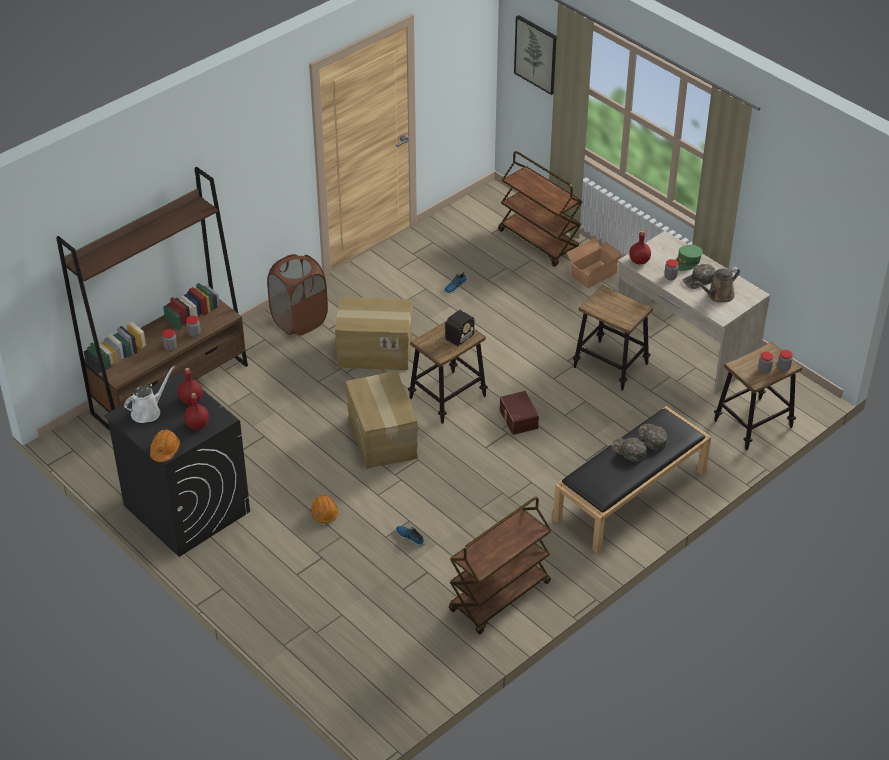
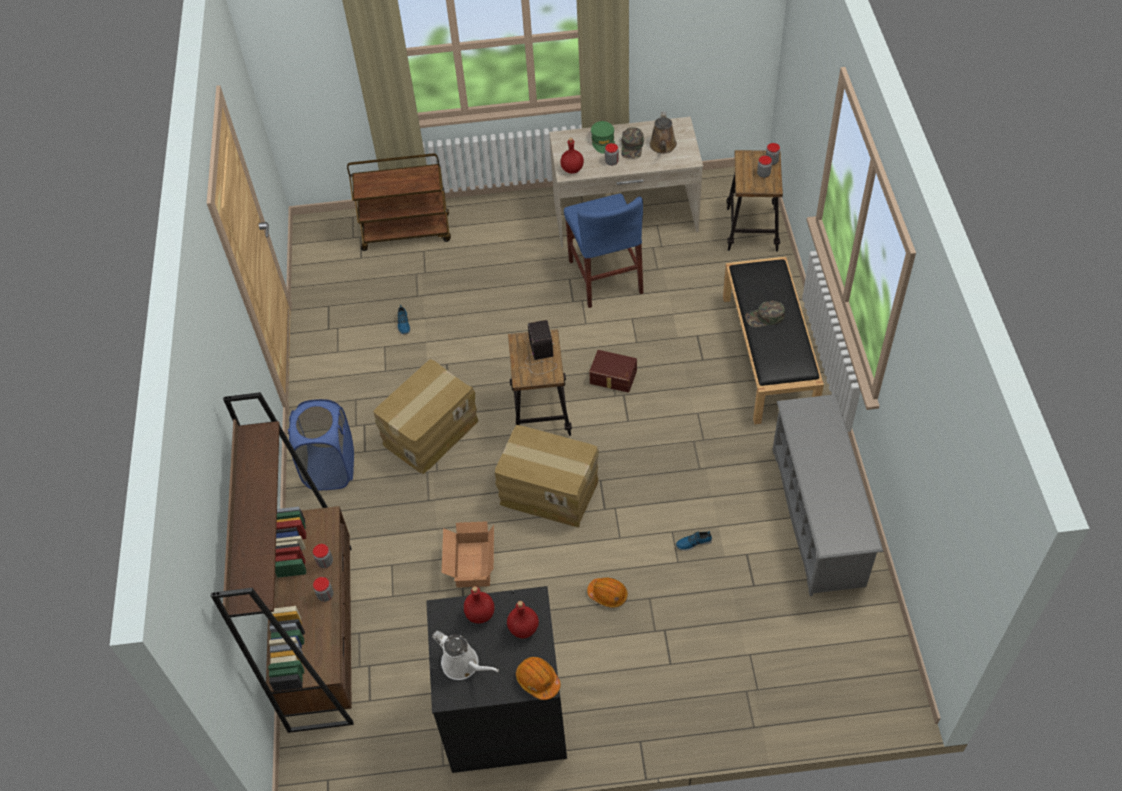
camera: 50 degrees left, 10 degrees up
white watering can [124,366,175,423] -> white watering can turned 135 degrees clockwise [432,631,499,680]
brown laundry basket [267,254,328,335] -> blue laundry basket [288,399,354,490]
brown cart [449,496,552,634] -> grey shoe rack [773,394,884,596]
picture [514,15,557,95] -> none
cardboard box [566,238,622,288] -> cardboard box moved to [442,521,494,588]
stool [573,285,653,391] -> blue chair [564,194,643,308]
green cap [639,424,668,451] -> none

